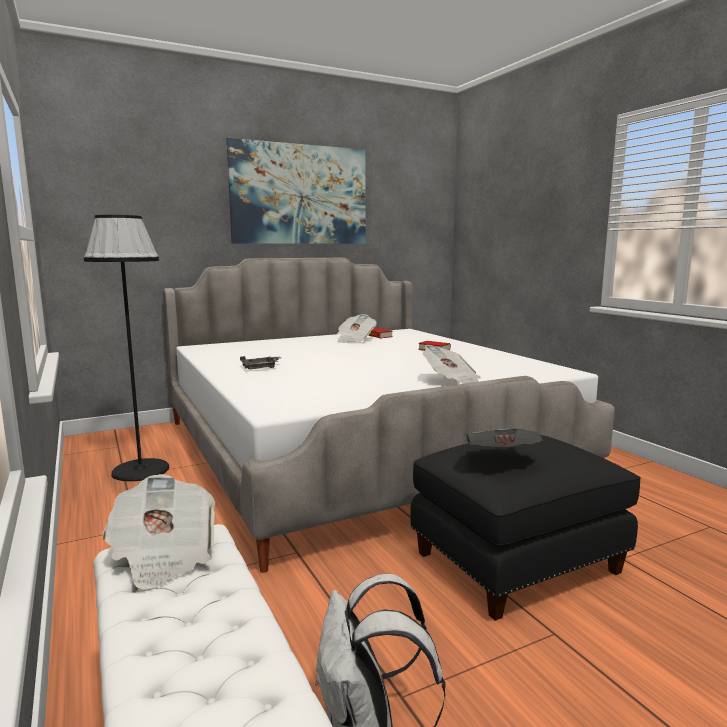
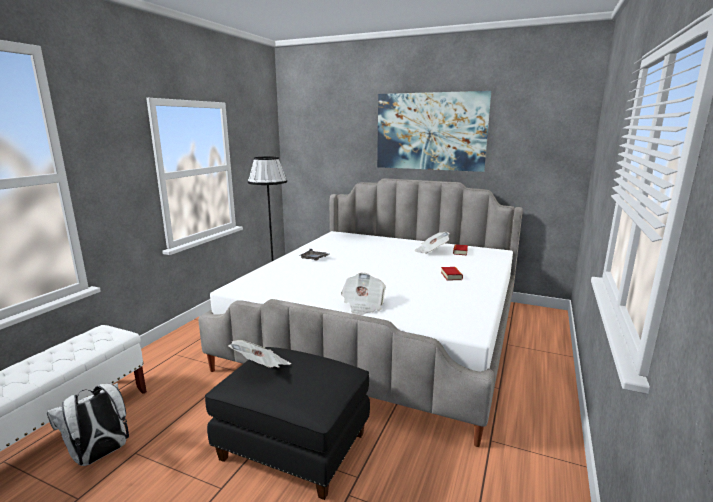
camera: 50 degrees right, 5 degrees up
newspaper [103,474,215,590] -> none

